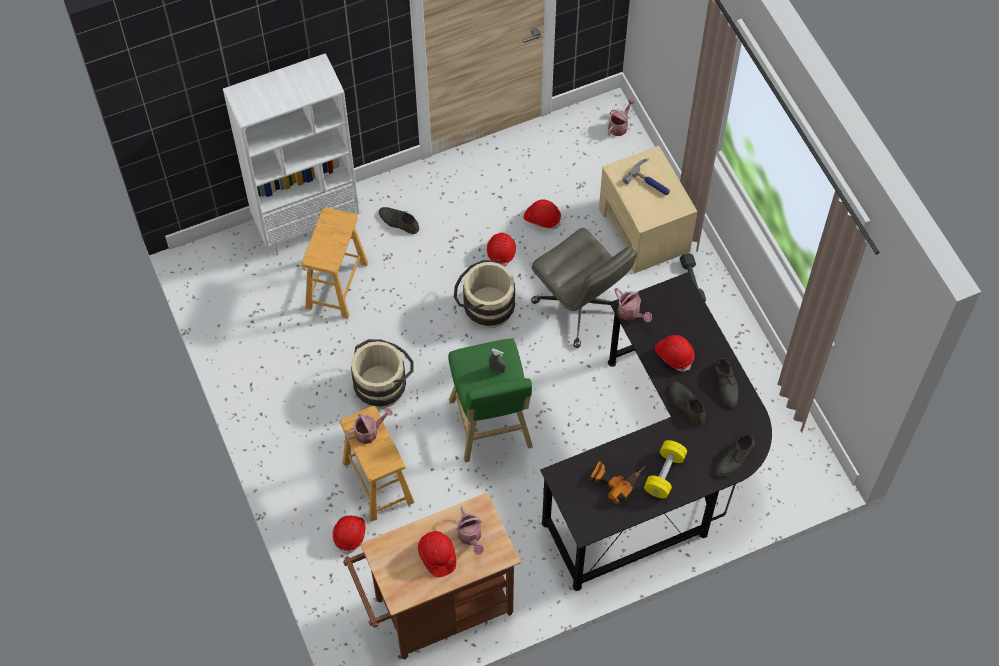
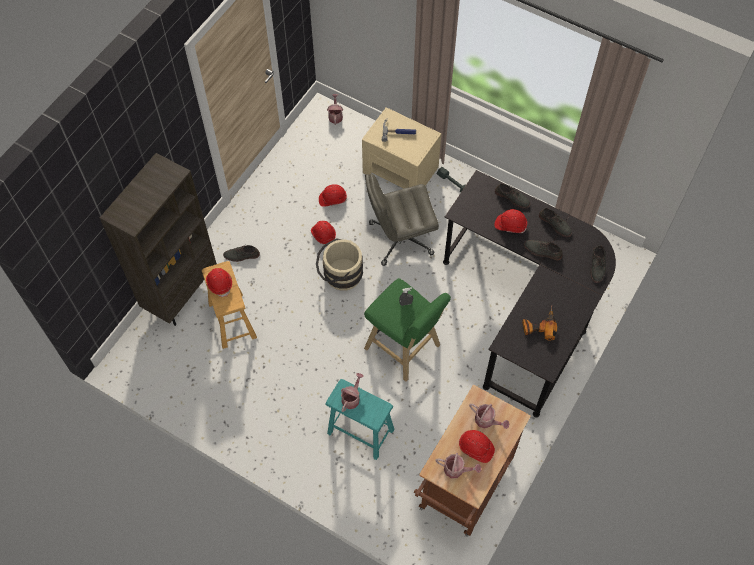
camera: 35 degrees left, 0 degrees up
white bookcase [223,53,360,255] -> brown bookcase [100,153,217,326]
red hard hat [333,515,366,555] -> red hard hat moved to [206,268,232,297]
brown stool [339,406,415,522] -> turquoise stool [325,379,394,460]
beige bucket [351,339,414,409] -> none
grey office chair [531,228,637,348] -> grey office chair turned 150 degrees clockwise [365,174,439,266]
watering can [614,288,652,322] -> watering can moved to [435,453,481,478]
yellow dumbbell [644,440,687,498] -> none
none -> grey shoe [495,184,530,209]

